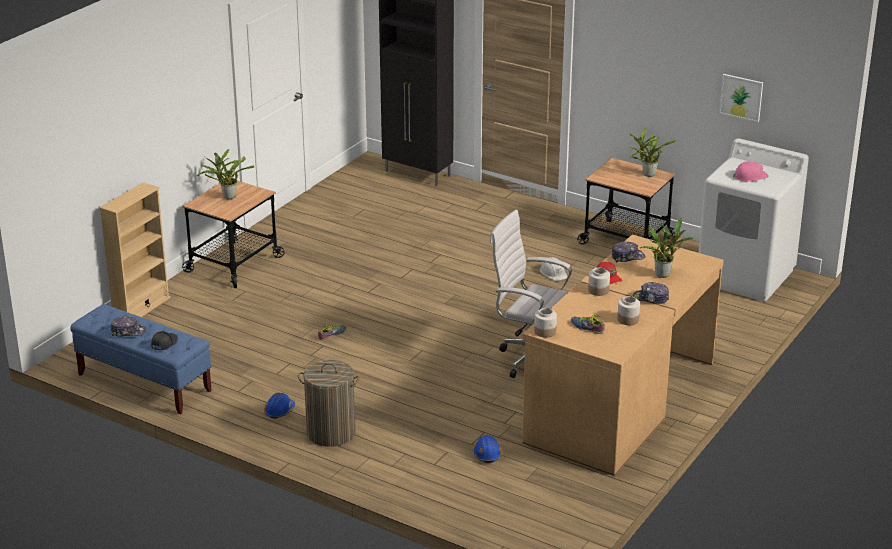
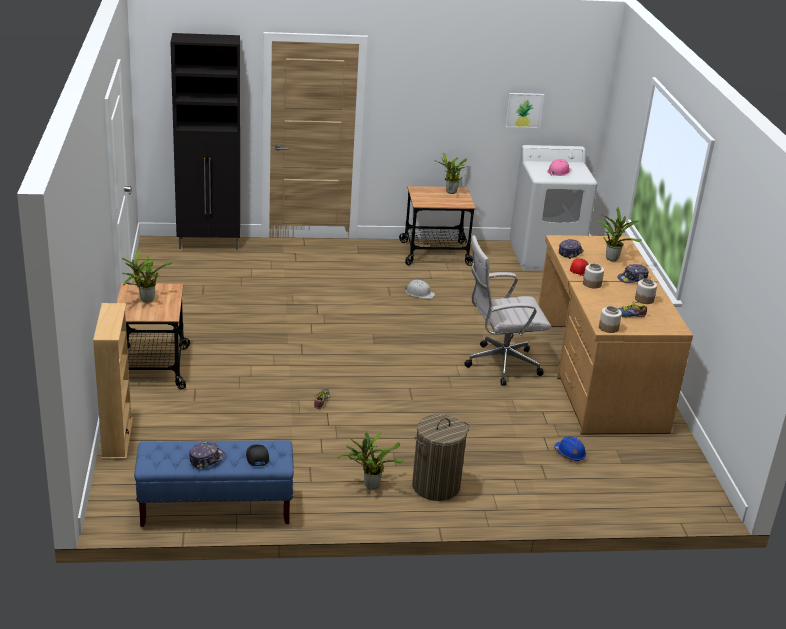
camera: 40 degrees left, 0 degrees up
blue hard hat [264,393,295,419] -> potted plant [337,432,404,489]

